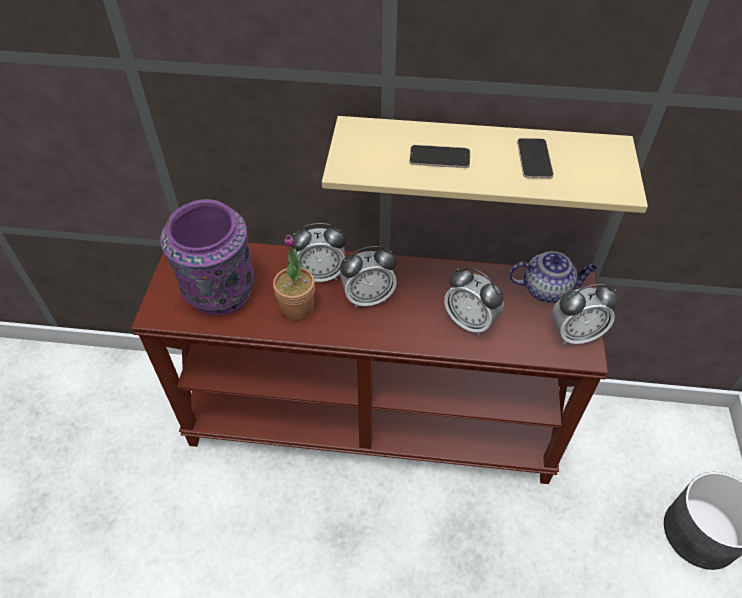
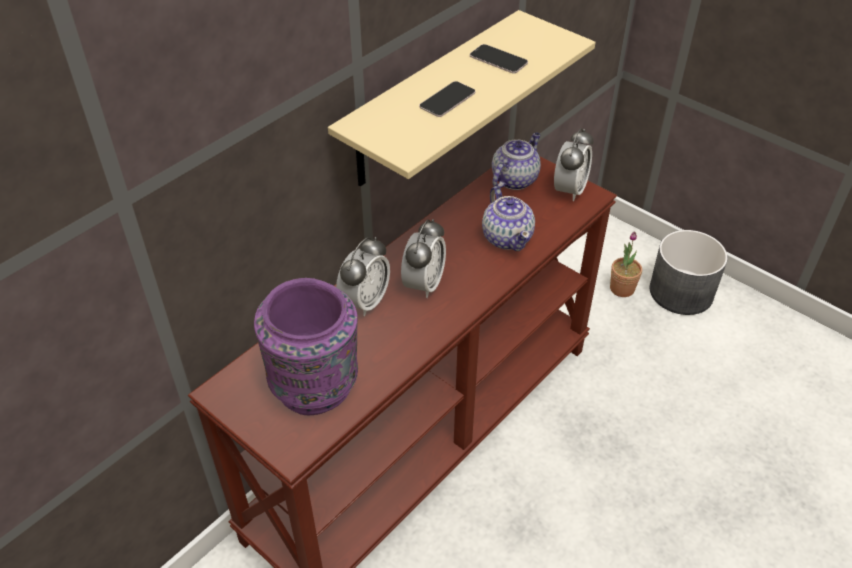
camera: 55 degrees left, 5 degrees down
potted plant [273,235,315,320] -> potted plant moved to [610,231,642,297]
alarm clock [444,268,504,336] -> teapot [482,186,535,251]

